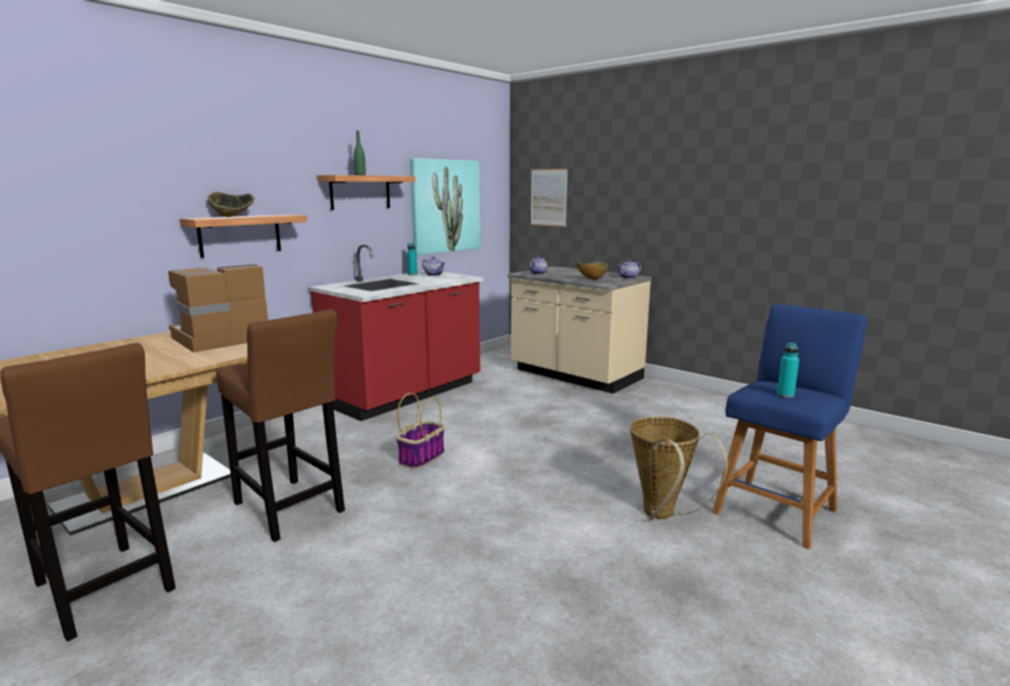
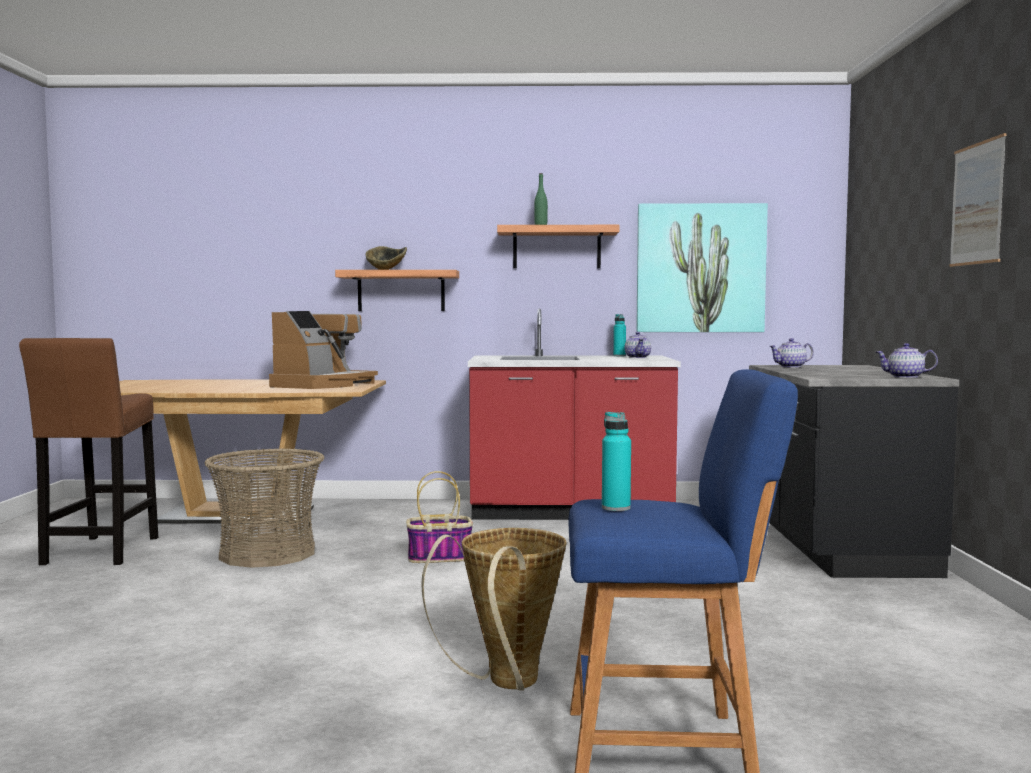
camera: 50 degrees right, 10 degrees down
coffee machine [168,264,268,352] -> coffee machine turned 105 degrees clockwise [269,311,378,389]
brown stool [216,309,345,542] -> basket [204,448,325,568]
beige counter [508,266,652,394] -> black counter [749,365,959,578]
picture [531,168,568,227] -> picture moved to [949,133,1006,267]
bowl [575,262,608,280] -> none

